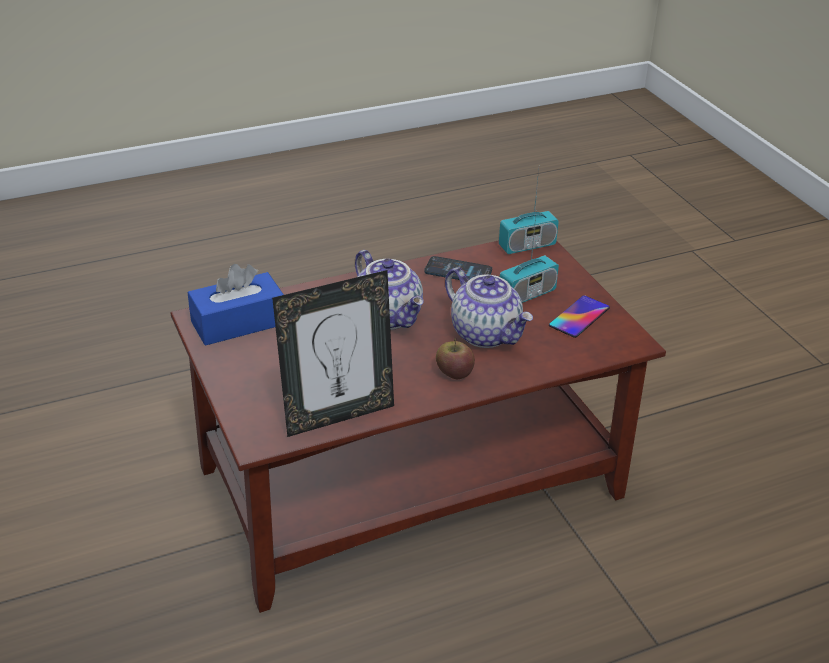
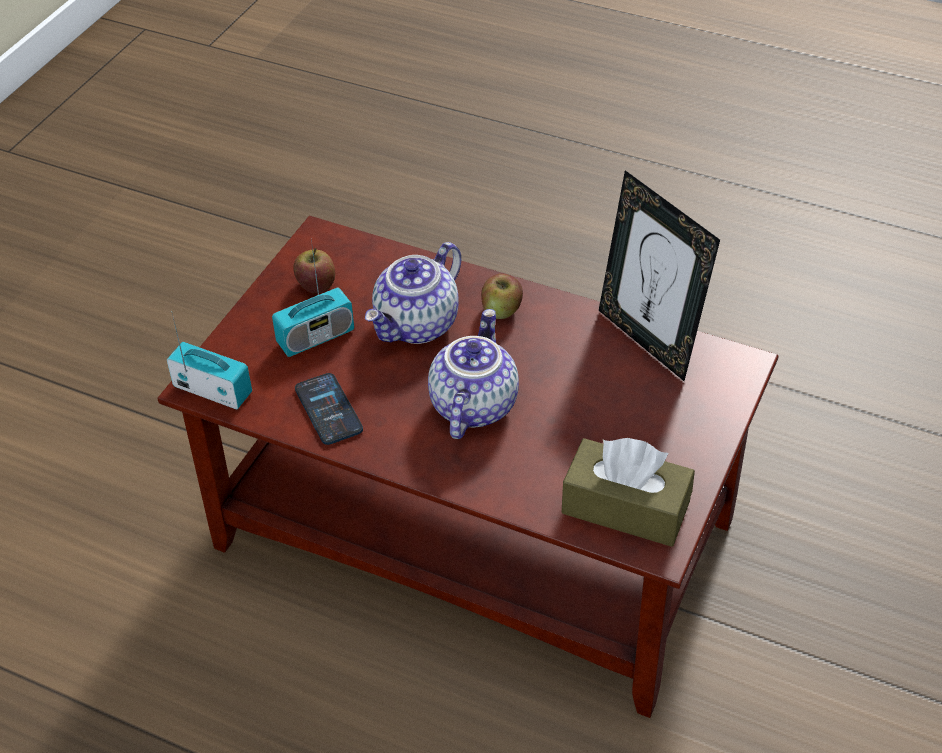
camera: 130 degrees left, 10 degrees up
blue tissue box [188,264,284,346] -> brown tissue box [562,438,695,547]
picture frame [272,270,394,437] -> picture frame turned 150 degrees counterclockwise [599,170,720,381]
teapot [445,267,533,348] -> teapot turned 150 degrees counterclockwise [365,242,461,344]
radio [500,216,559,303] -> radio turned 135 degrees clockwise [272,240,354,357]
phone [549,295,610,338] -> apple [293,248,335,293]

